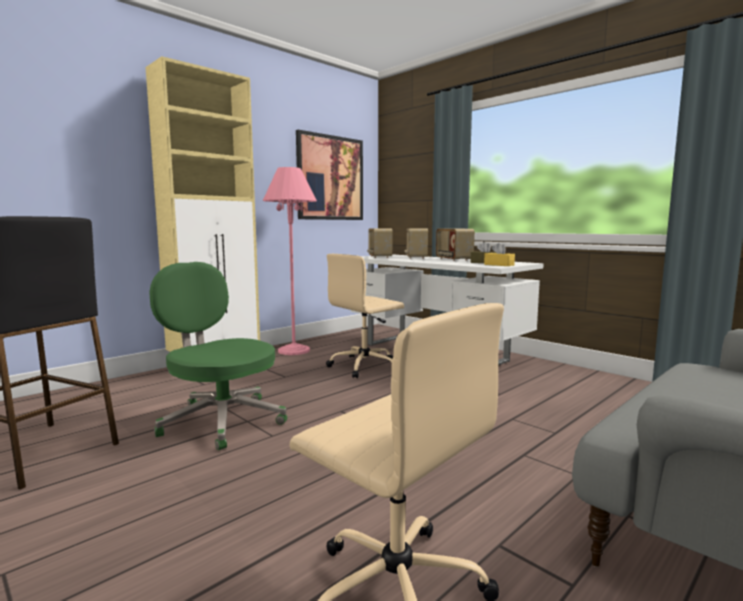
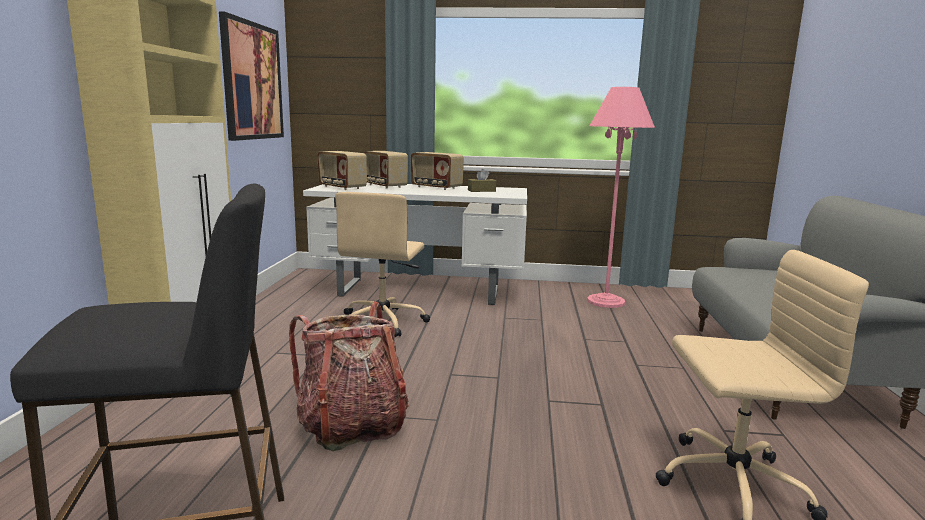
camera: 40 degrees left, 5 degrees up
green office chair [149,262,287,450] -> backpack [289,301,409,451]
pink floor lamp [263,167,317,355] -> pink floor lamp moved to [587,87,655,308]
yellow tissue box [484,242,515,266] -> none

